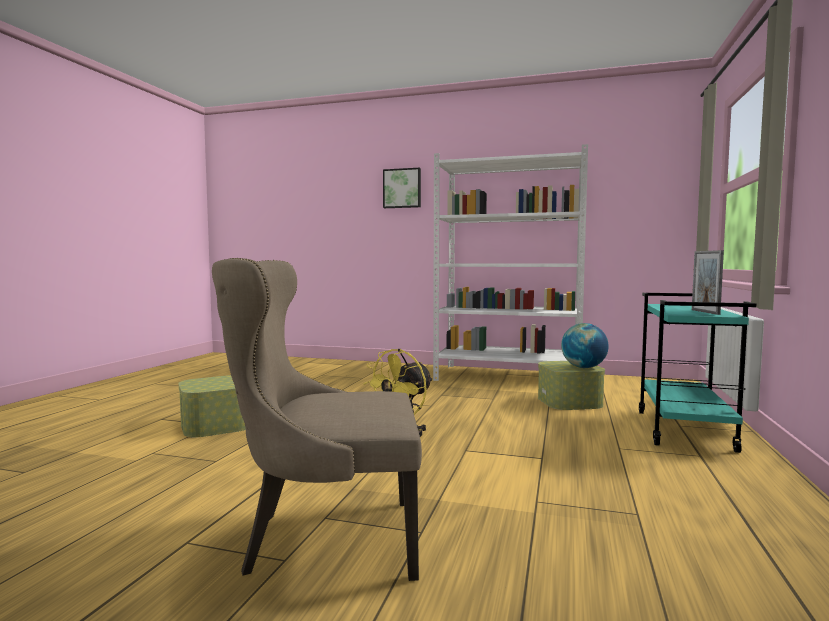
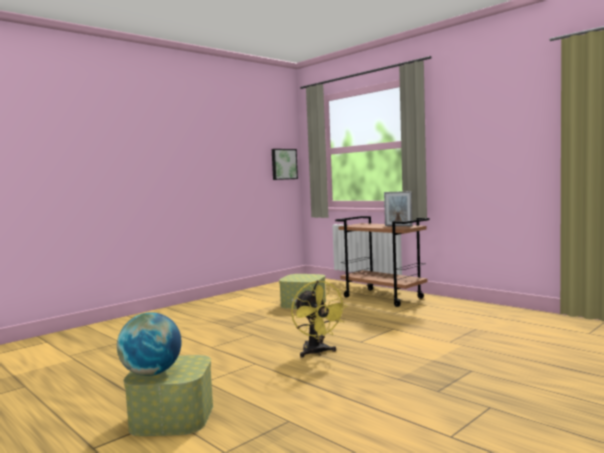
camera: 60 degrees left, 0 degrees up
beige chair [212,258,422,581] -> none
picture [383,168,421,208] -> picture moved to [272,149,298,180]
white bookcase [433,144,588,381] -> none
globe [561,323,609,368] -> globe moved to [117,312,182,376]
turquoise cart [639,293,756,453] -> brown cart [335,216,430,307]

